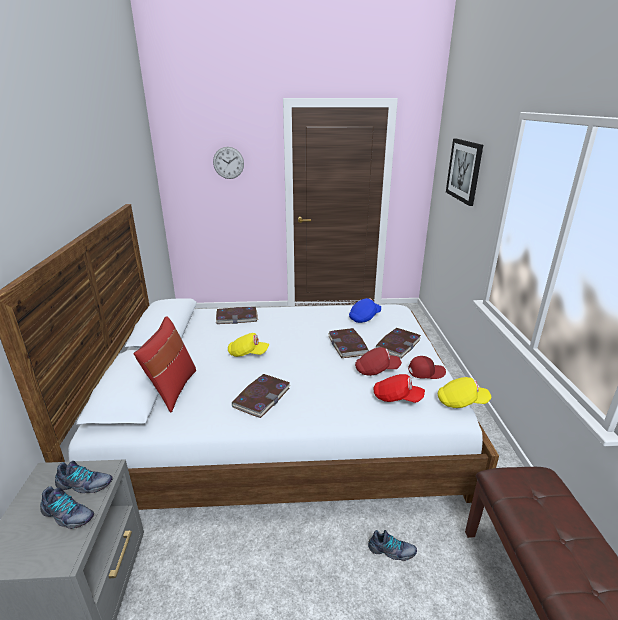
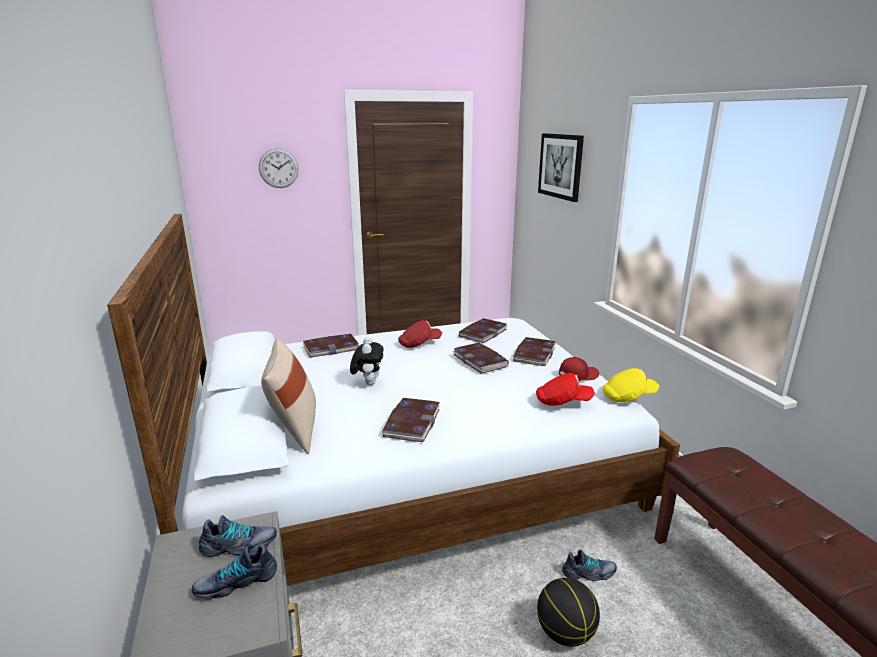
camera: 15 degrees left, 5 degrees down
shoe [40,486,94,529] -> shoe turned 150 degrees clockwise [192,544,277,599]
red pillow [133,316,196,412] -> beige pillow [261,339,316,454]
yellow cap [228,333,270,357] -> plush toy [350,337,384,385]
blue cap [349,298,381,323] -> book [459,318,507,343]
red cap [355,347,402,376] -> red cap moved to [398,320,442,348]
none -> basketball [537,578,600,647]

